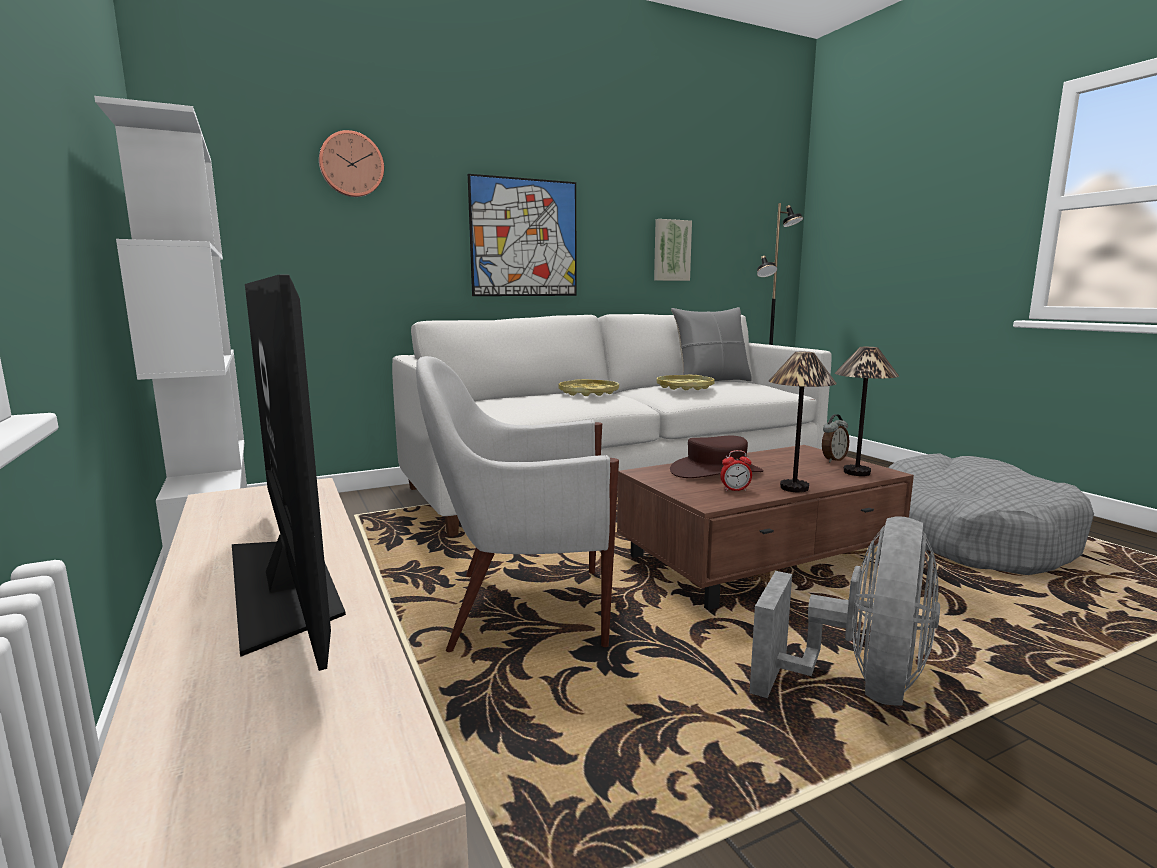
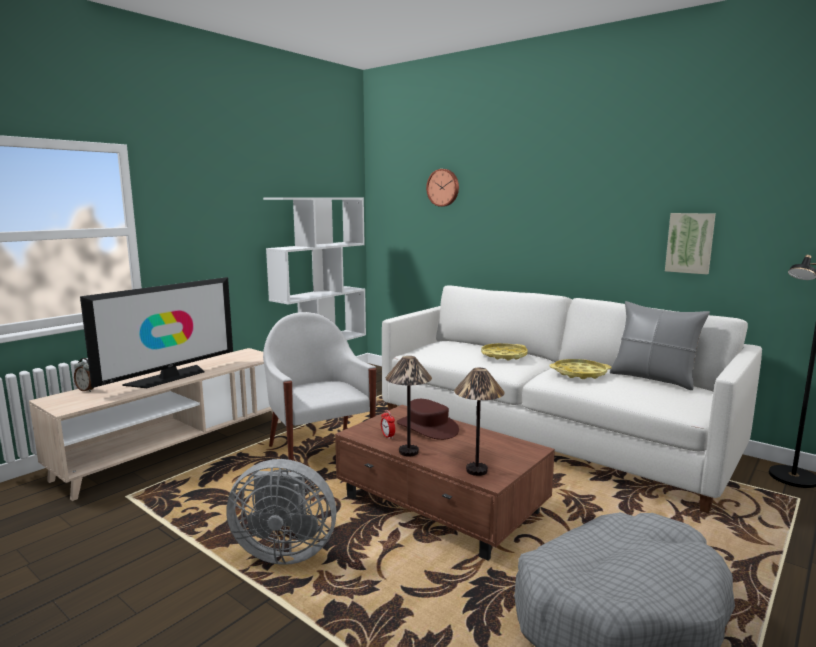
camera: 65 degrees right, 0 degrees up
picture [468,174,577,296] -> none
alarm clock [822,414,849,462] -> alarm clock moved to [74,358,93,392]

